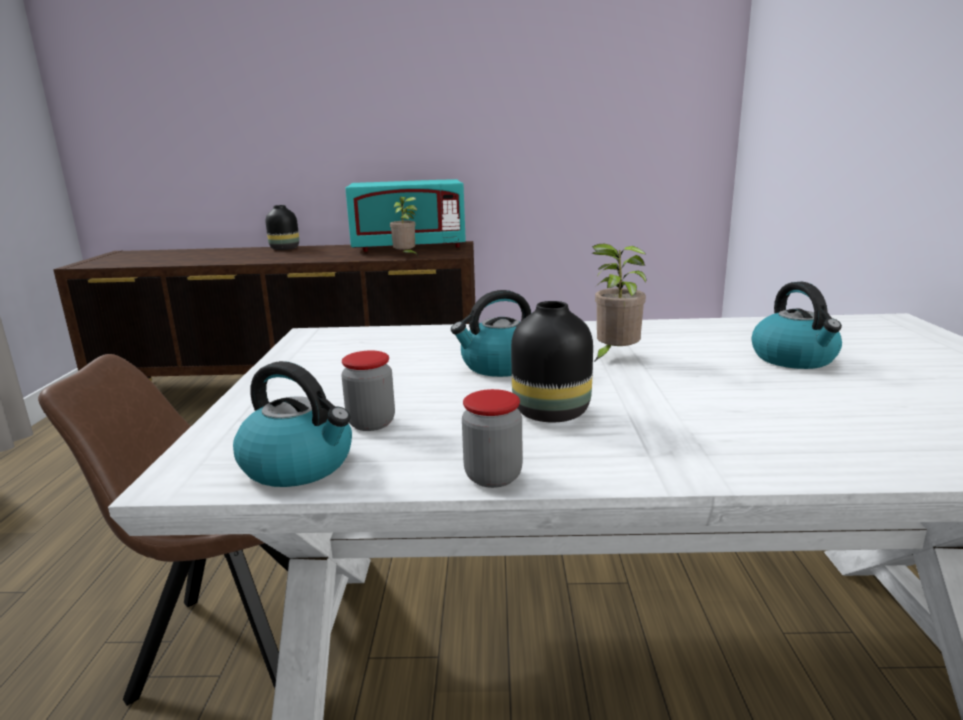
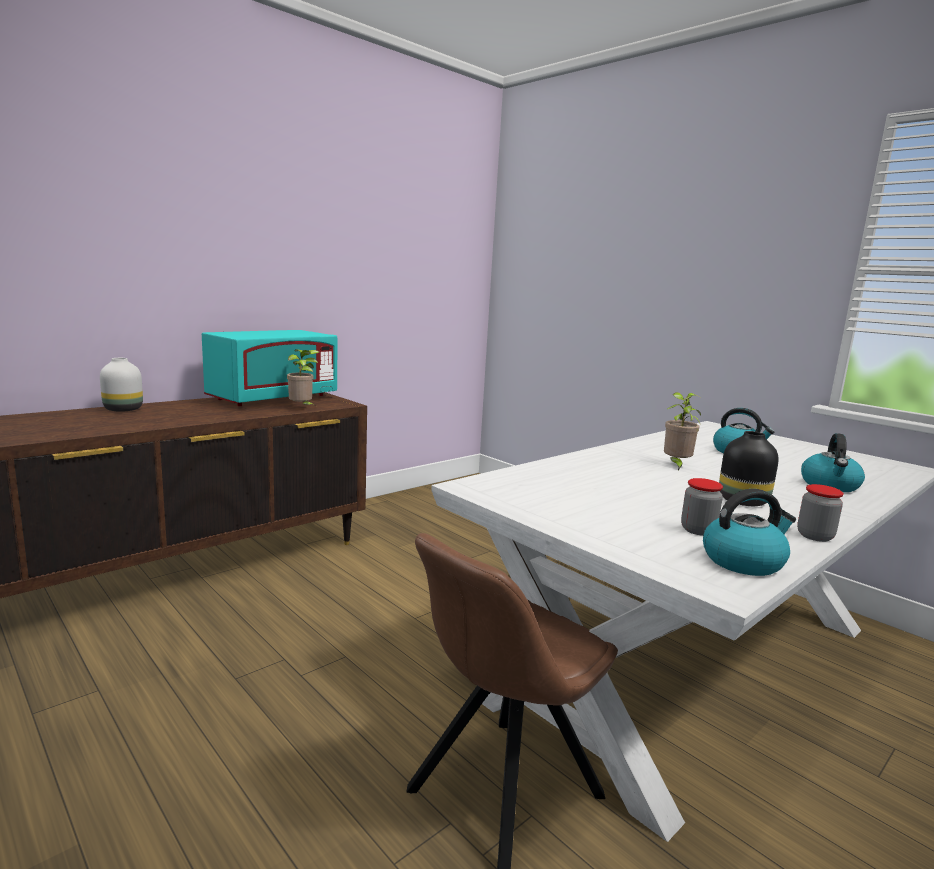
camera: 45 degrees left, 5 degrees down
black vase [266,205,299,250] -> white vase [100,358,143,412]
kettle [451,290,531,377] -> kettle moved to [801,433,865,492]

